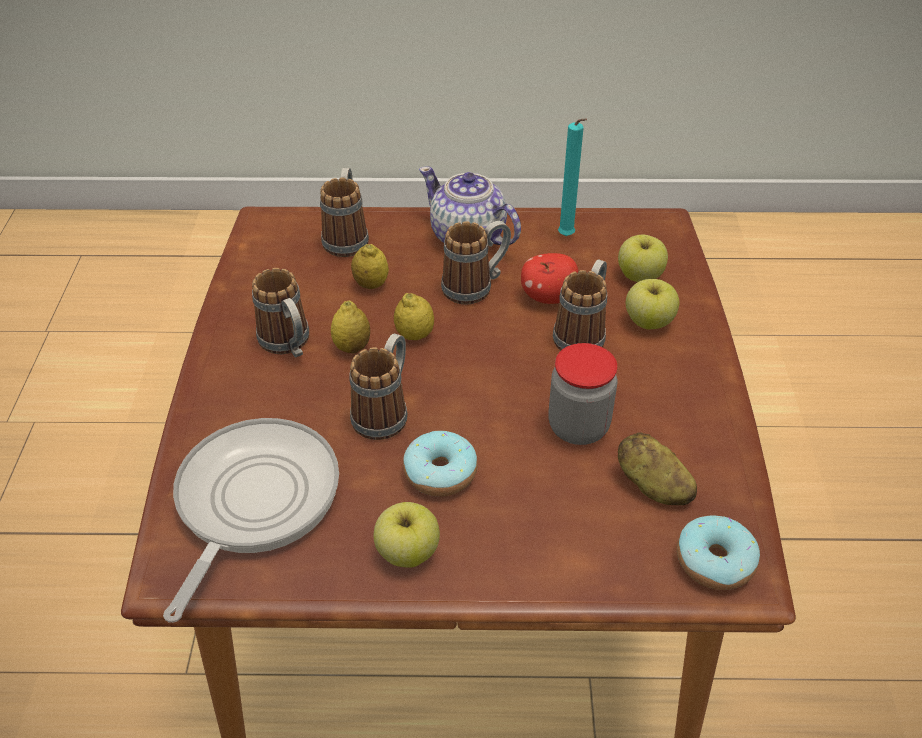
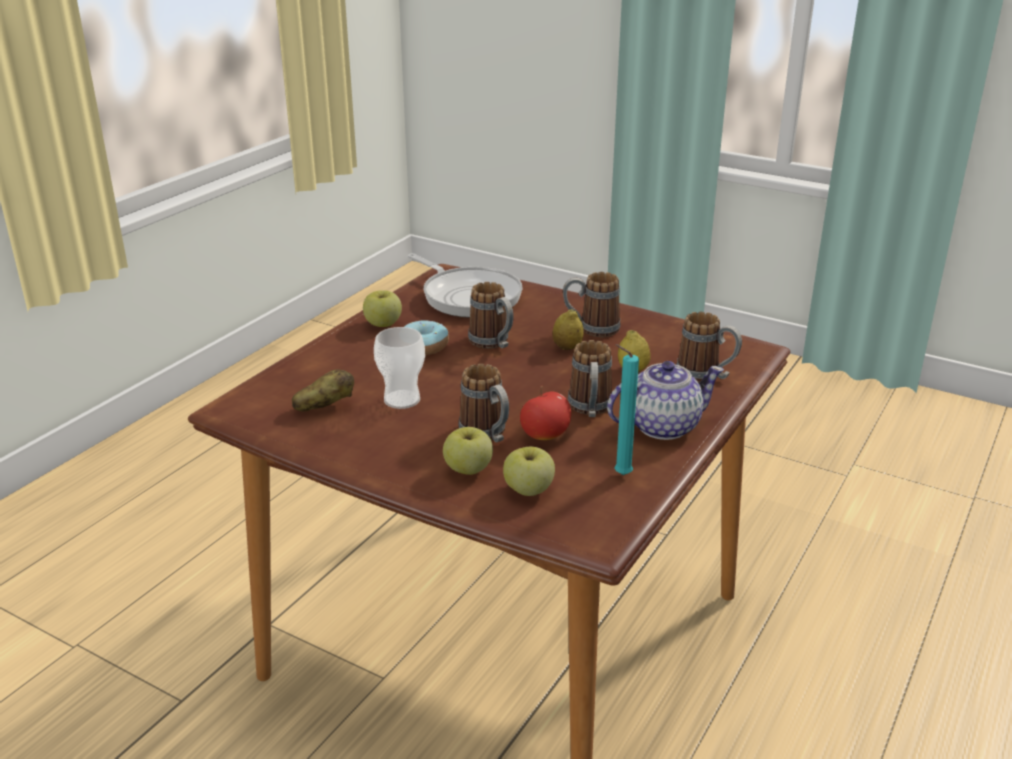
camera: 120 degrees right, 15 degrees down
lemon [394,293,434,340] -> none
jar [548,343,617,445] -> cup [374,327,425,409]
donut [677,515,760,590] -> none

